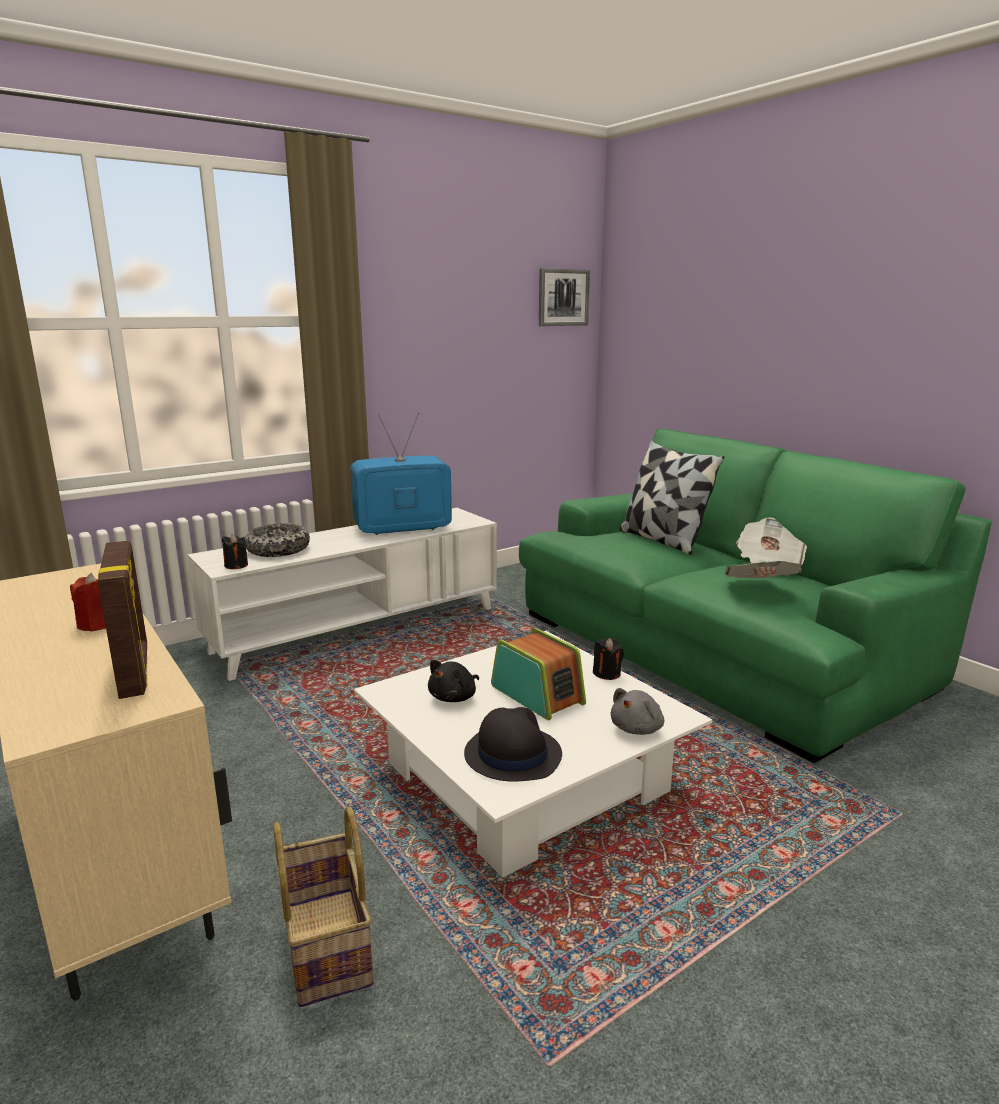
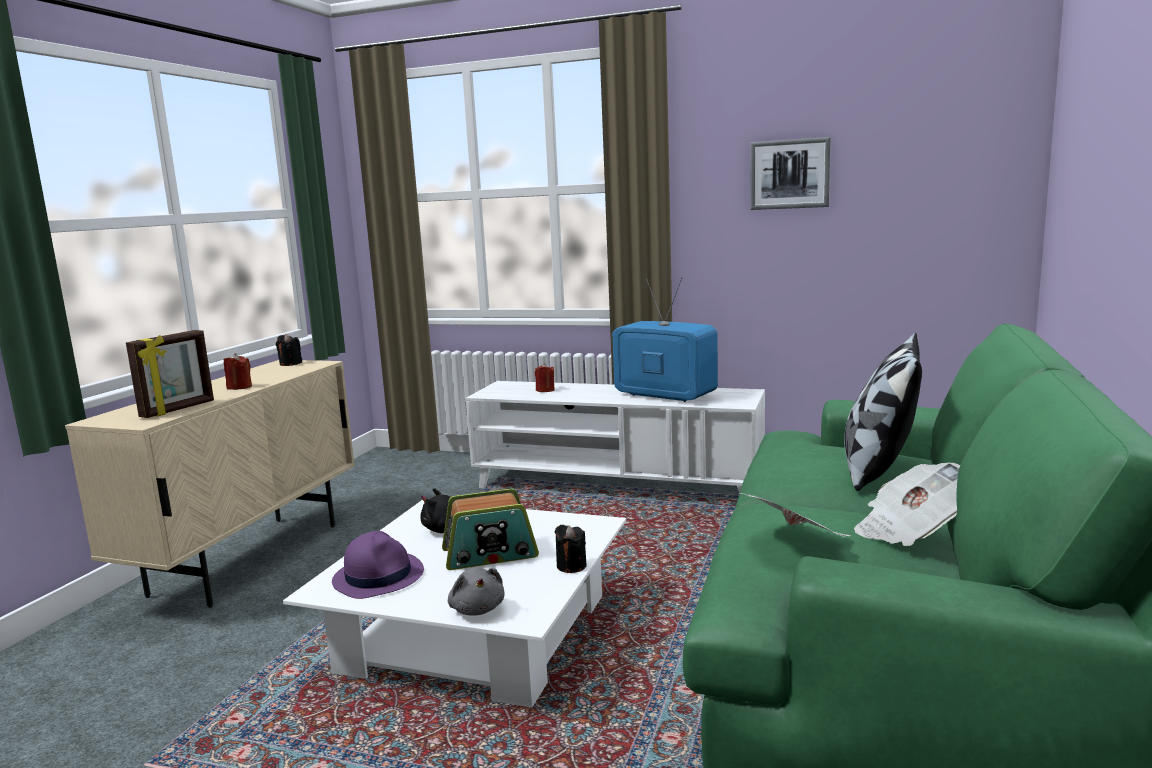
camera: 55 degrees right, 5 degrees down
black candle [222,534,248,569] -> black candle moved to [276,334,302,366]
bowl [245,523,310,557] -> red candle [535,363,555,392]
basket [273,806,374,1007] -> none
black hat [464,707,562,782] -> purple hat [332,531,424,599]
radio [491,628,586,720] -> radio turned 60 degrees clockwise [442,488,539,570]
picture [539,268,590,326] -> picture moved to [750,137,831,210]
grey plush toy [610,688,664,735] -> grey plush toy turned 120 degrees counterclockwise [448,567,504,616]

